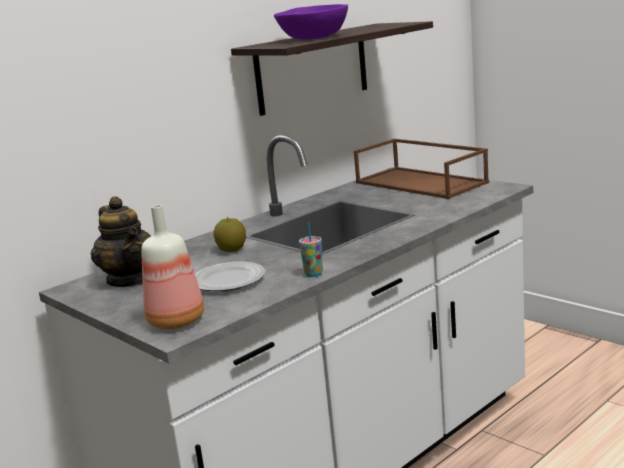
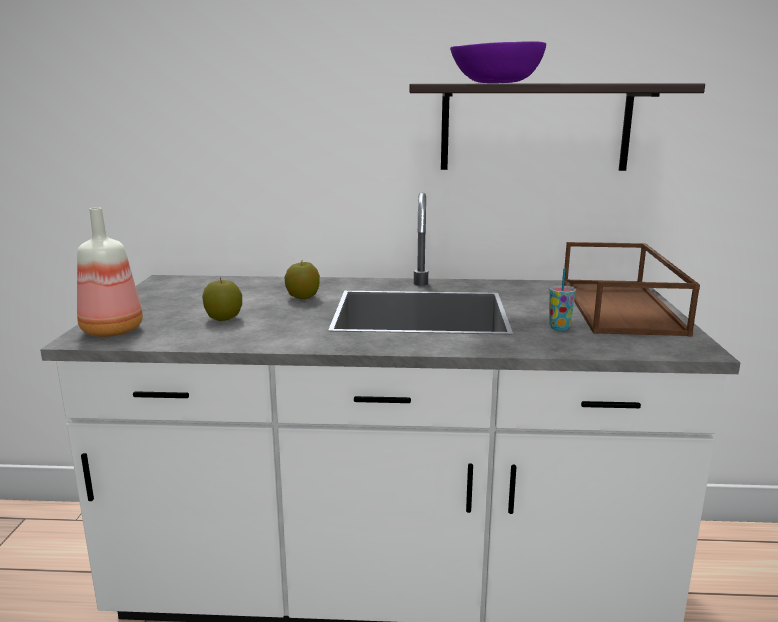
camera: 45 degrees right, 0 degrees up
teapot [91,196,151,287] -> none
plate [195,262,266,292] -> apple [202,277,242,321]
cup [299,222,323,277] -> cup moved to [549,268,576,331]

